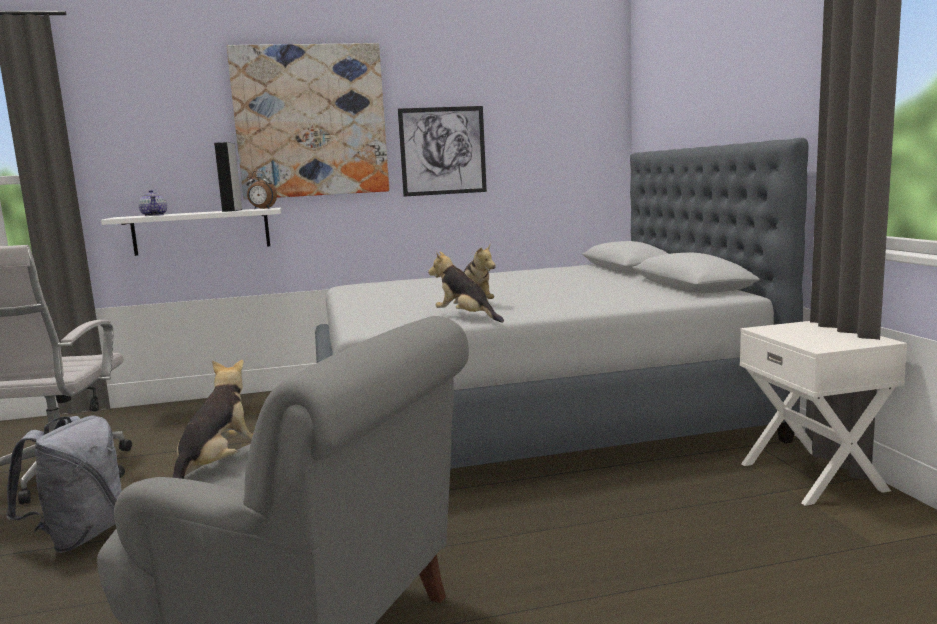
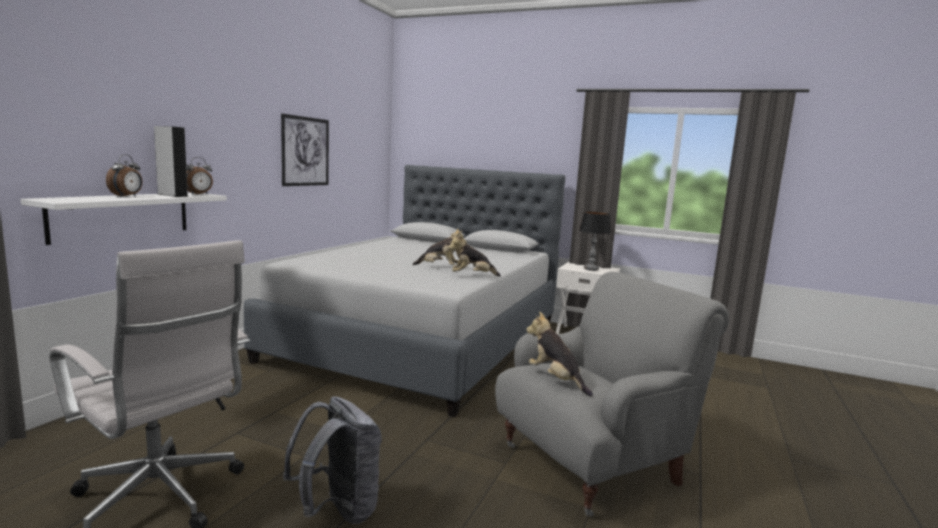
camera: 55 degrees left, 0 degrees up
teapot [139,190,167,216] -> none
picture [227,43,389,199] -> none
none -> alarm clock [106,155,142,197]
none -> table lamp [579,211,611,271]

